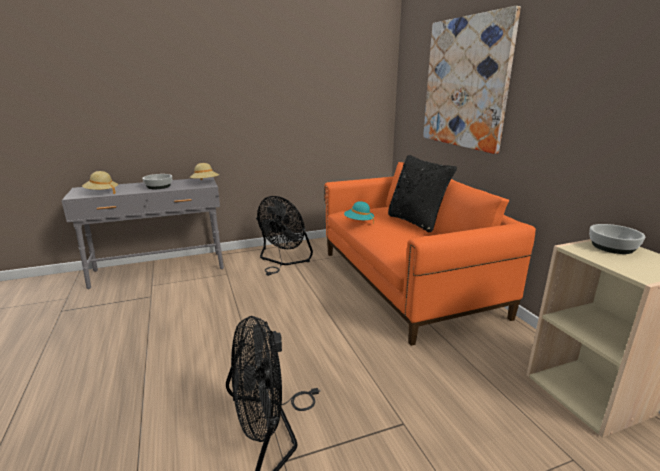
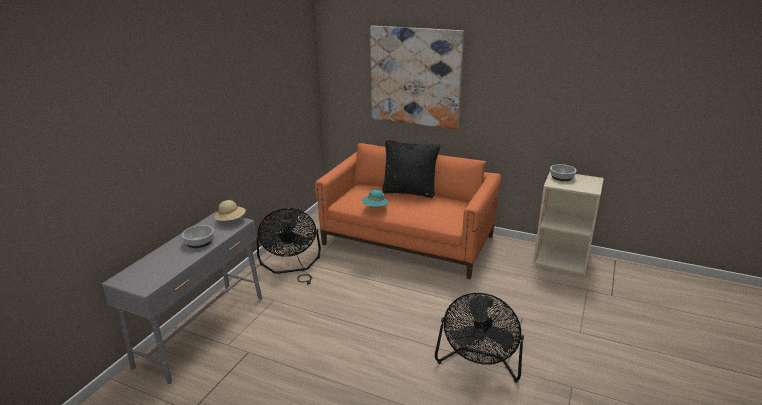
camera: 45 degrees left, 5 degrees up
beige hat [82,171,118,194] -> none

